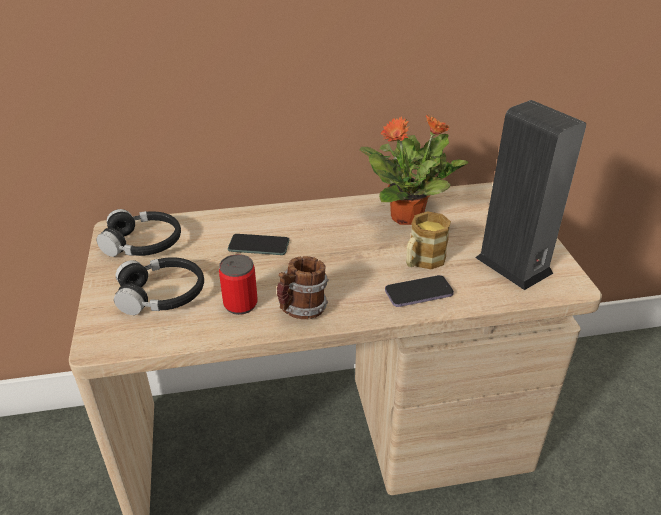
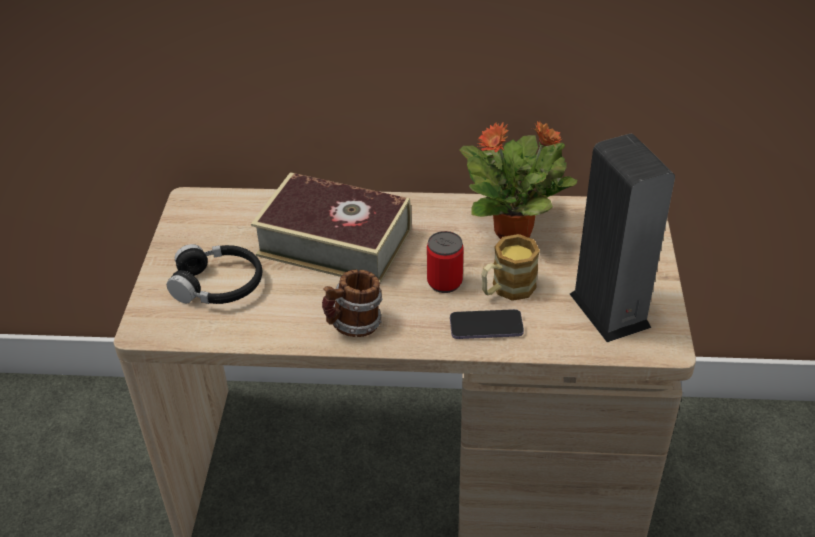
camera: 15 degrees right, 5 degrees up
black headphones [97,209,181,257] -> none
can [219,254,258,315] -> can moved to [427,231,464,293]
phone [228,234,289,255] -> book [251,172,411,283]

